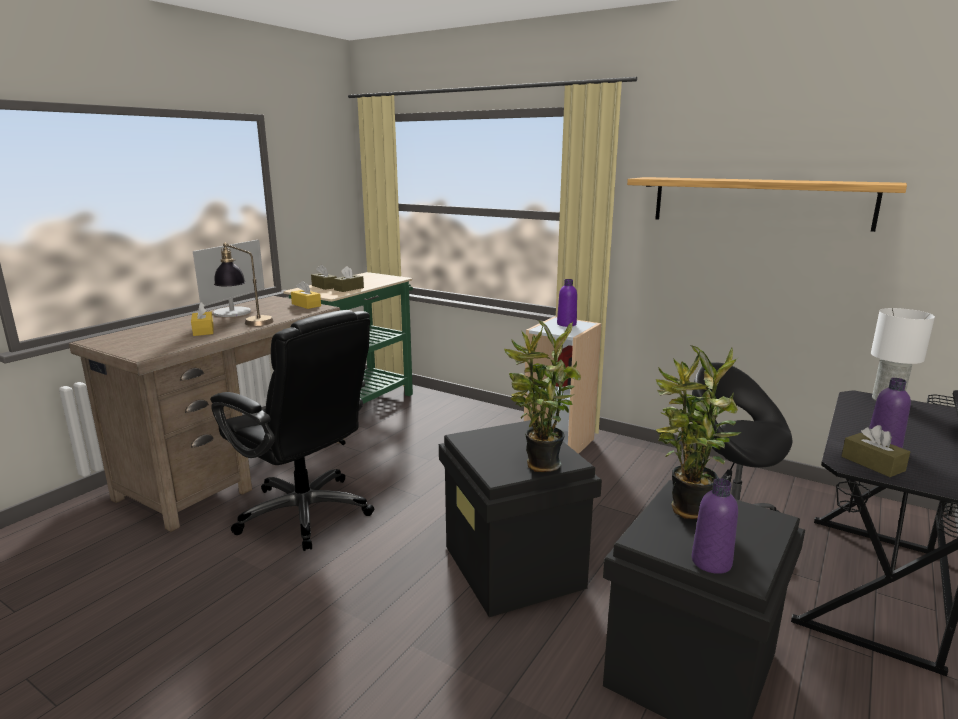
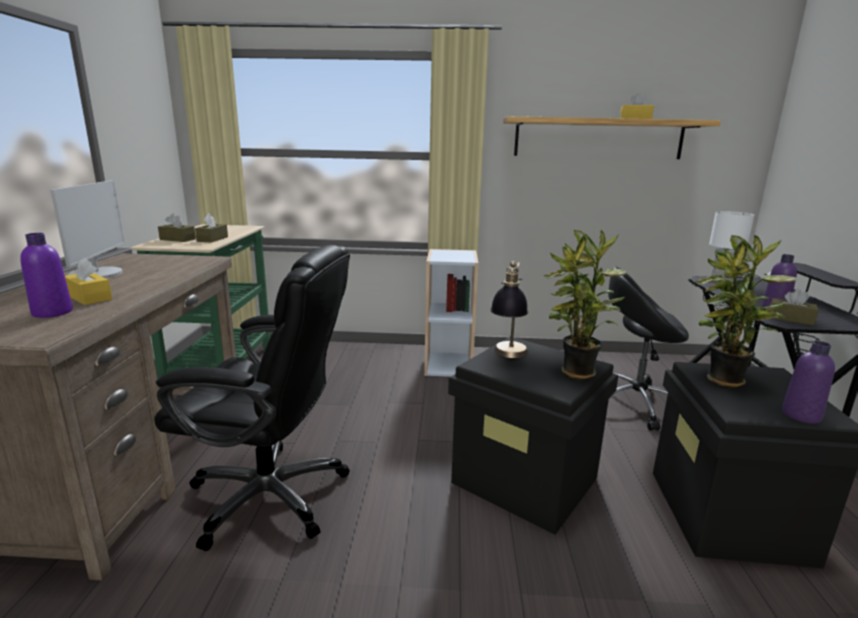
camera: 30 degrees left, 0 degrees up
table lamp [214,243,274,326] -> table lamp moved to [490,261,528,358]
yellow tissue box [291,281,321,309] -> yellow tissue box moved to [620,92,654,119]
purple bottle [557,279,577,327] -> purple bottle moved to [20,233,73,318]

